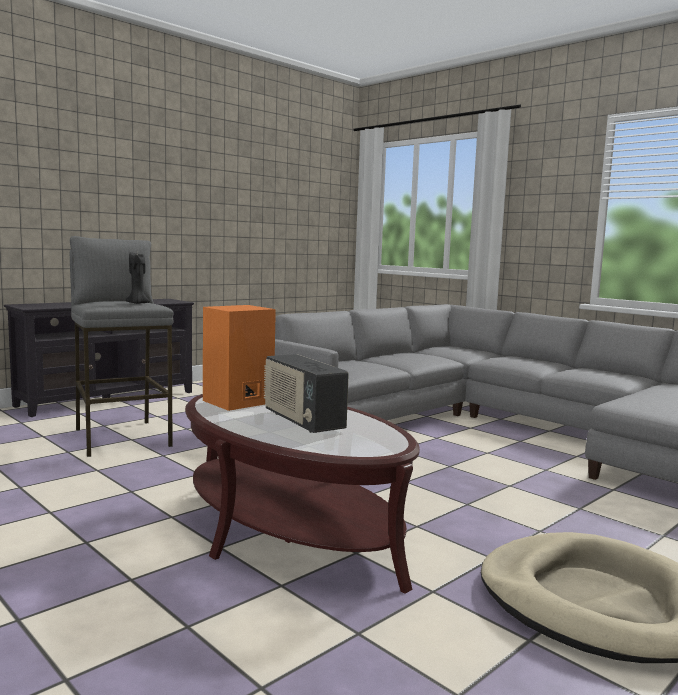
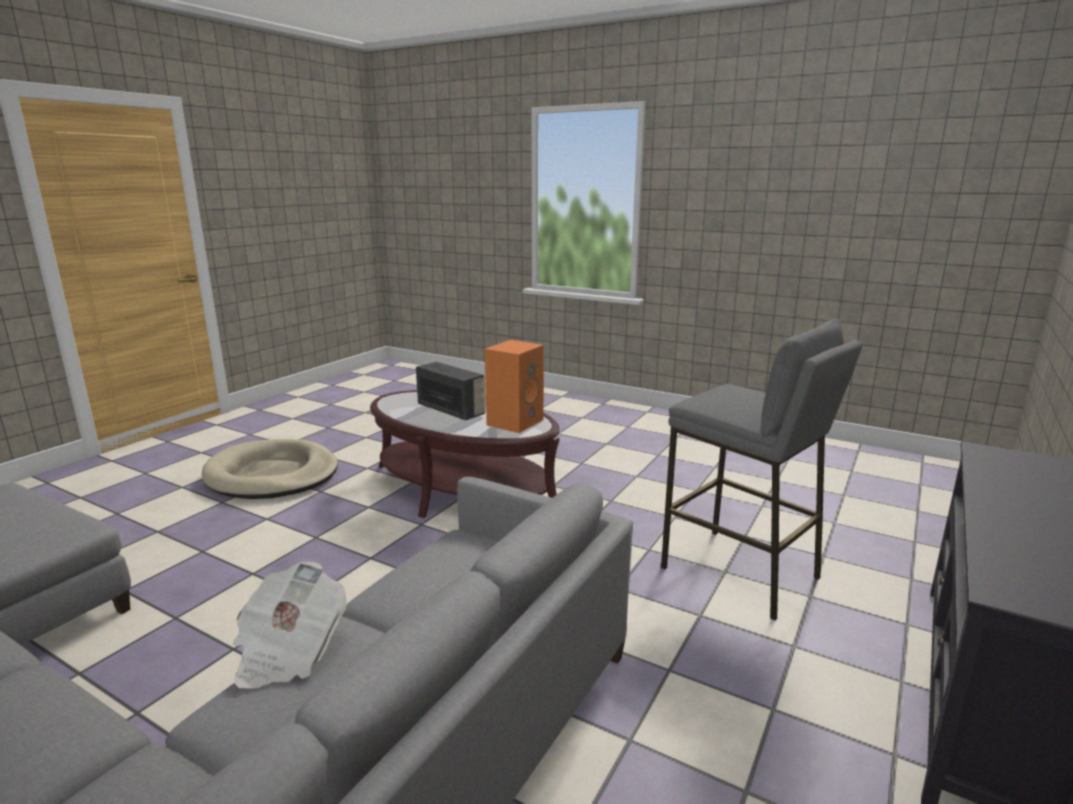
camera: 165 degrees right, 10 degrees up
black candle [126,252,150,304] -> none
none -> newspaper [233,561,347,689]

